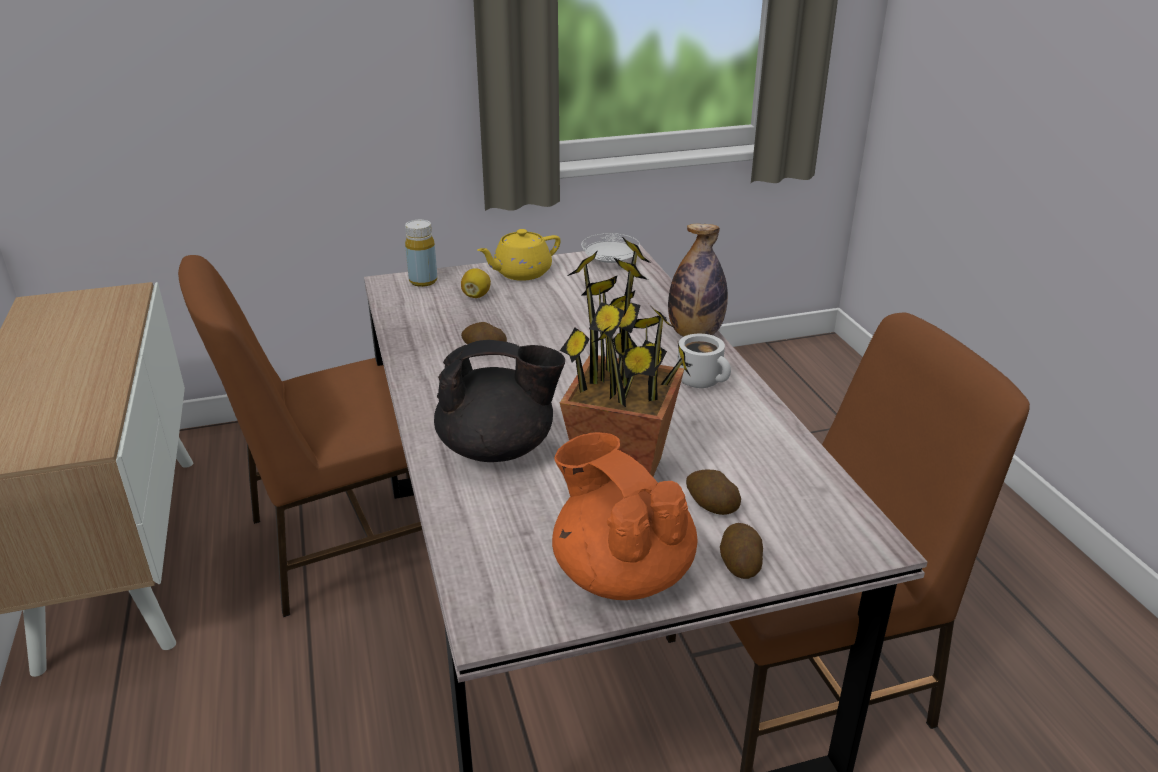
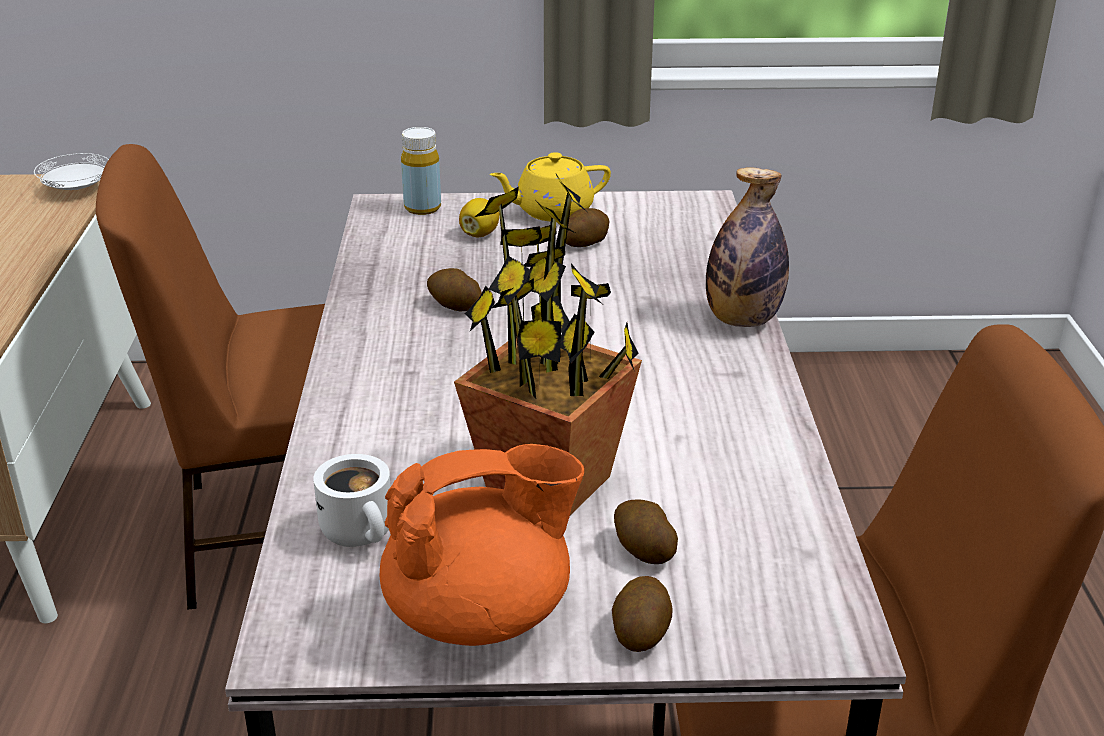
camera: 15 degrees right, 0 degrees up
black teapot [434,340,565,462] -> none
orange teapot [552,432,697,600] -> orange teapot turned 90 degrees clockwise [379,444,584,646]
white plate [581,233,640,263] -> white plate moved to [34,153,109,190]
white mug [677,334,731,388] -> white mug moved to [313,454,391,547]
none -> potato [566,208,610,247]

